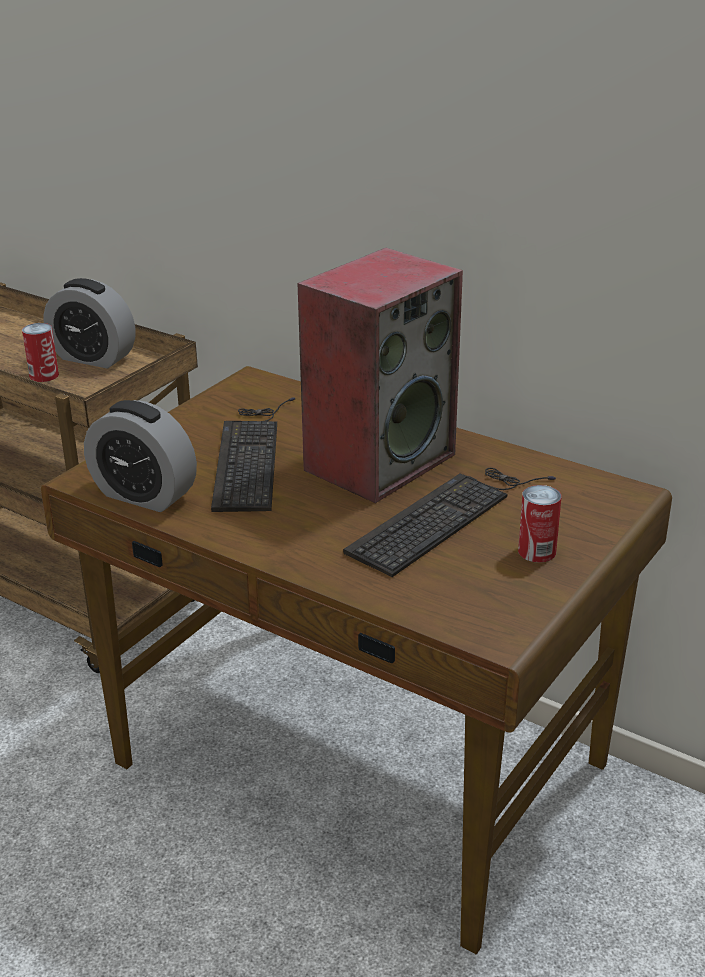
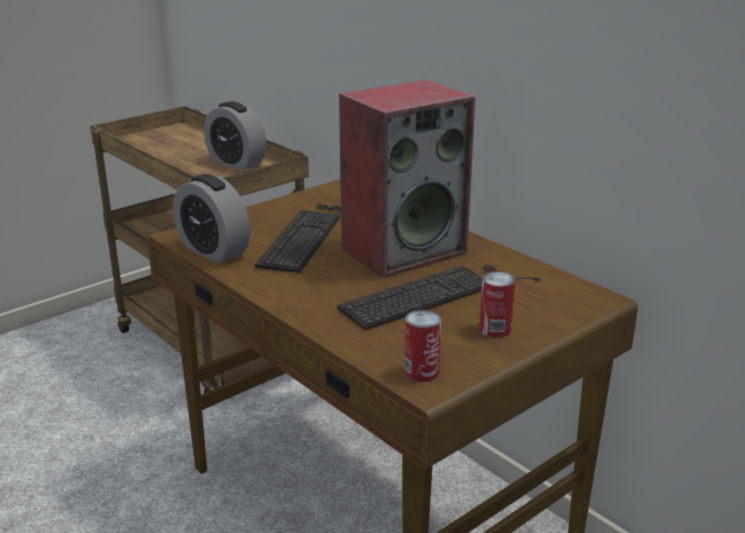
camera: 15 degrees right, 5 degrees down
can [22,323,59,382] -> can moved to [404,310,441,382]

